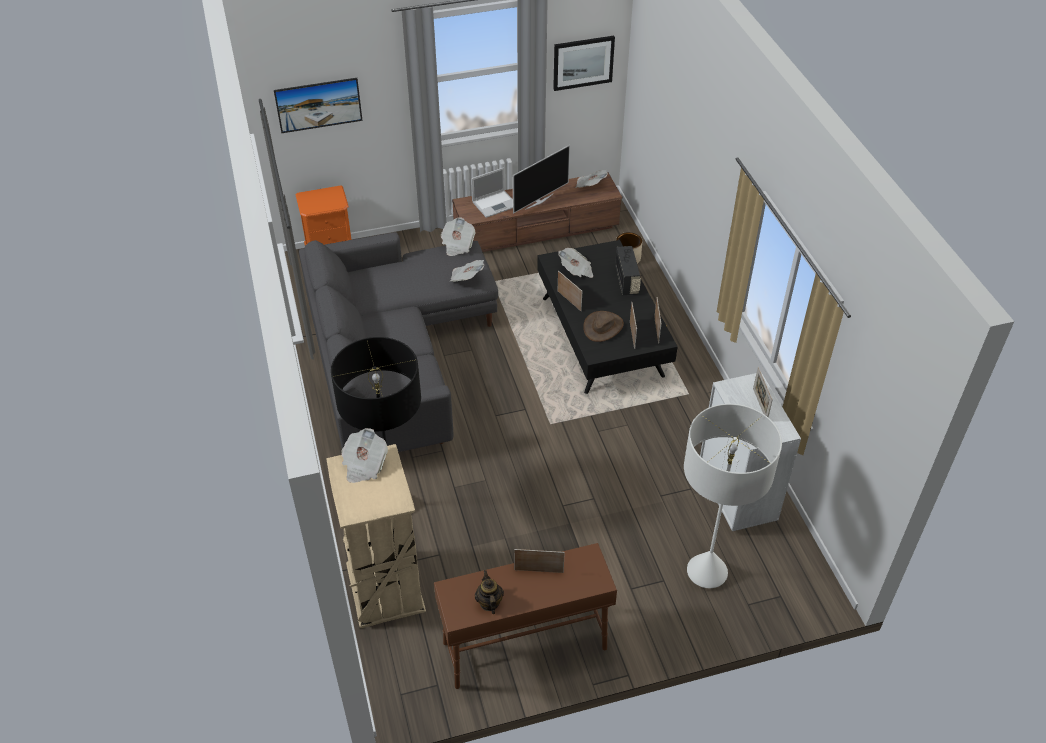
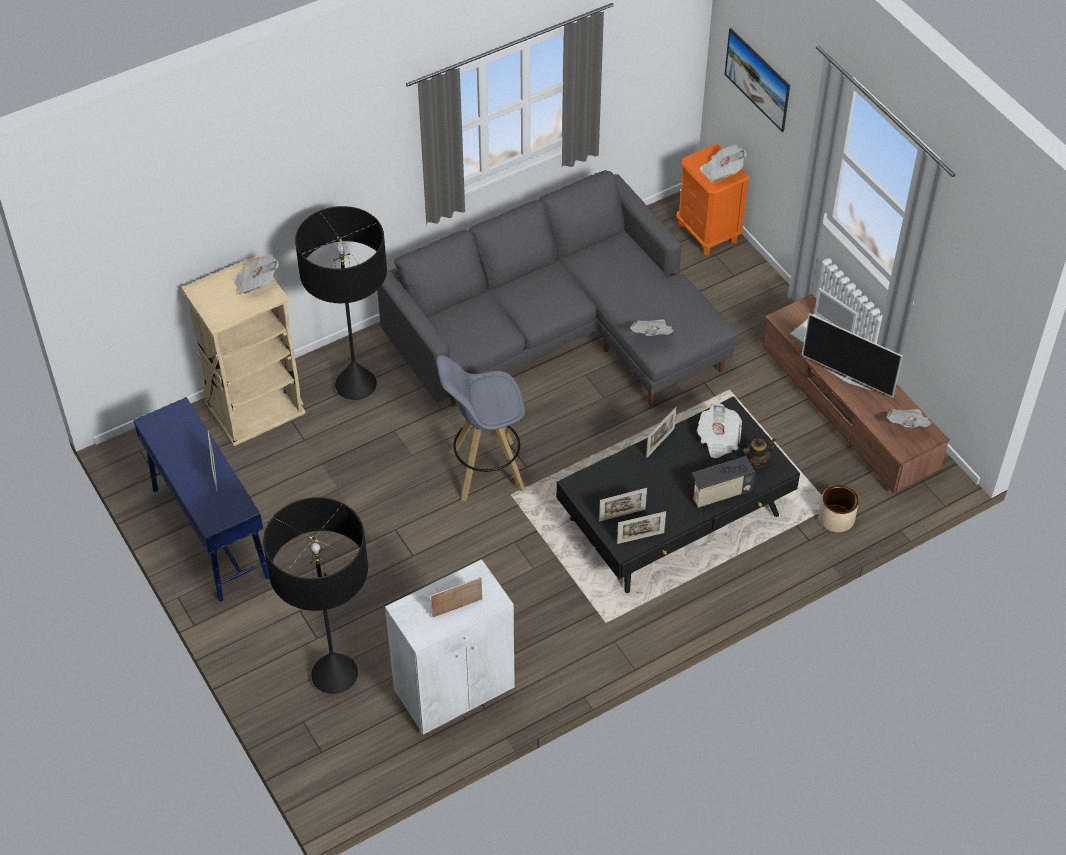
camera: 75 degrees right, 5 degrees up
brown console table [434,543,617,689] -> blue console table [133,397,270,601]
newspaper [441,217,476,256] -> newspaper moved to [700,145,747,182]
teapot [475,570,504,614] -> teapot moved to [741,438,776,469]
picture [553,36,615,91] -> none
brown hat [583,311,624,342] -> none
white floor lamp [684,404,782,588] -> black floor lamp [263,497,368,694]
none -> grey stool [436,355,526,502]

